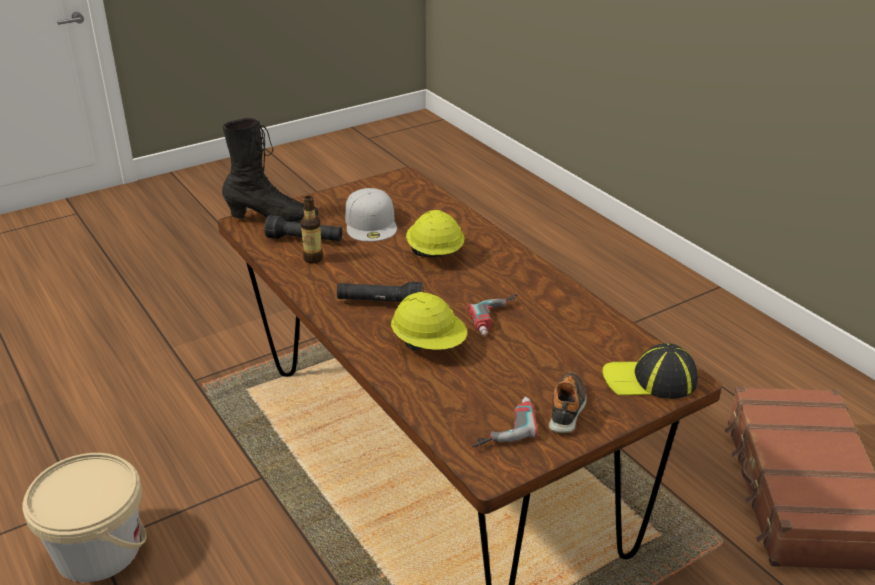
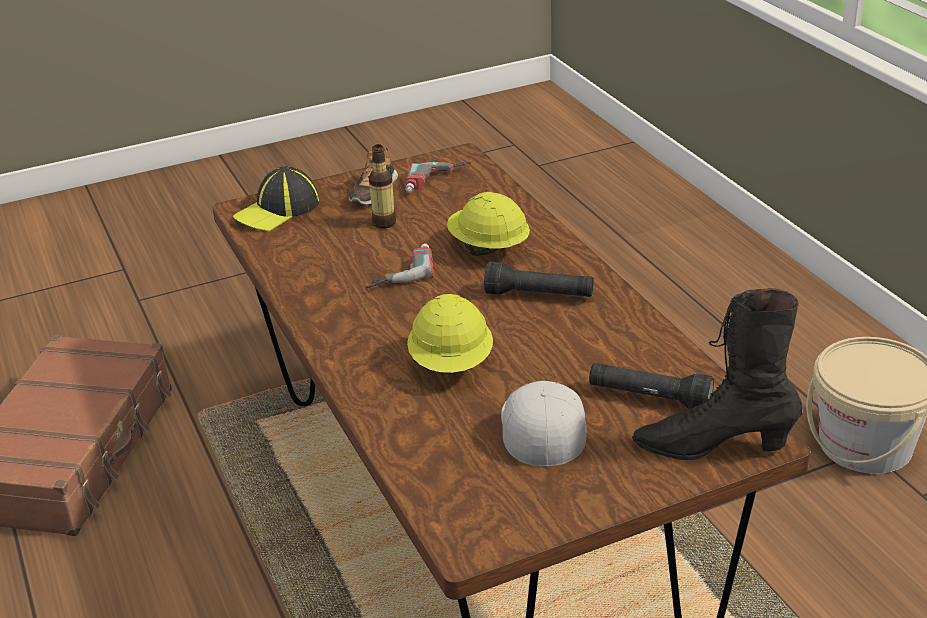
camera: 170 degrees left, 0 degrees up
bottle [301,196,323,264] -> bottle moved to [369,144,396,229]
cap [602,343,698,399] -> cap turned 120 degrees clockwise [233,166,319,231]

